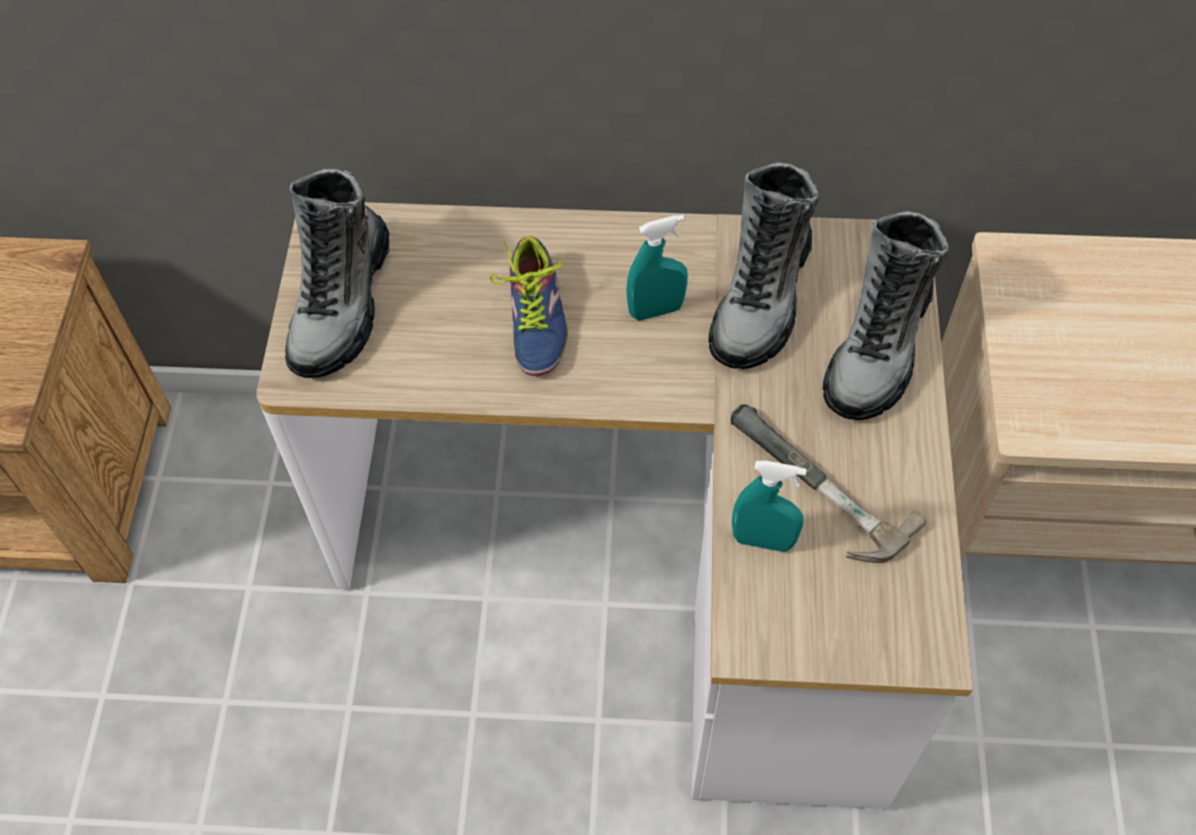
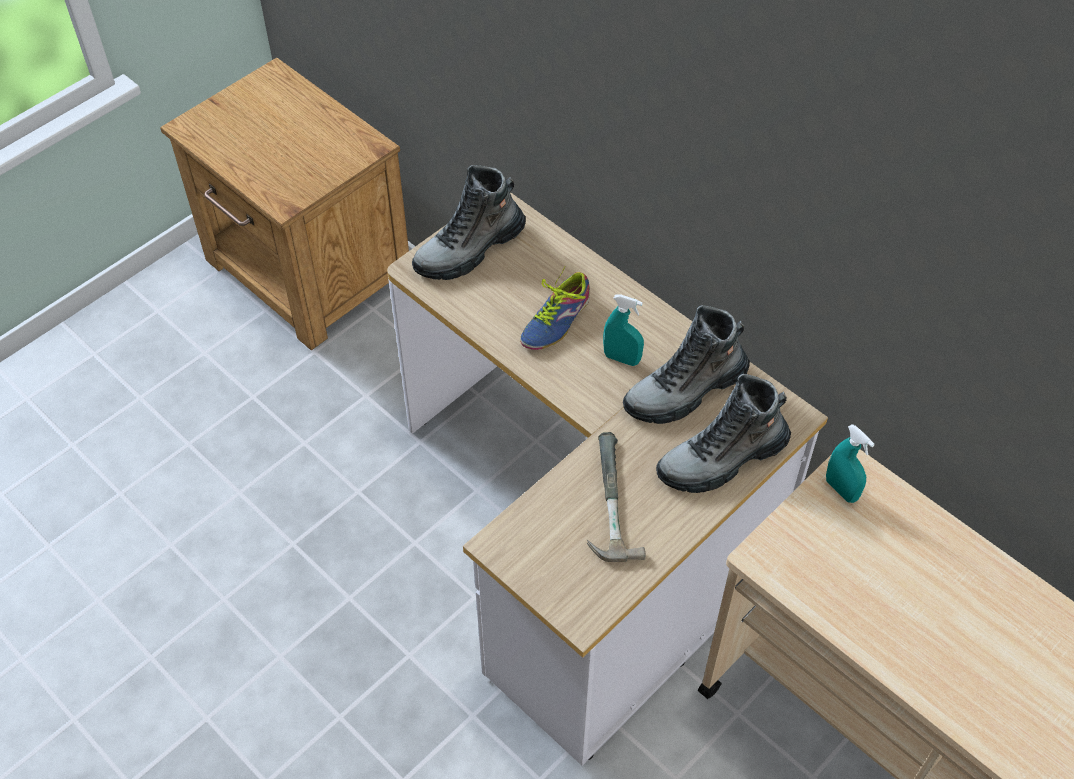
camera: 40 degrees right, 5 degrees down
turquoise spray bottle [732,461,807,552] -> turquoise spray bottle moved to [826,424,875,503]

